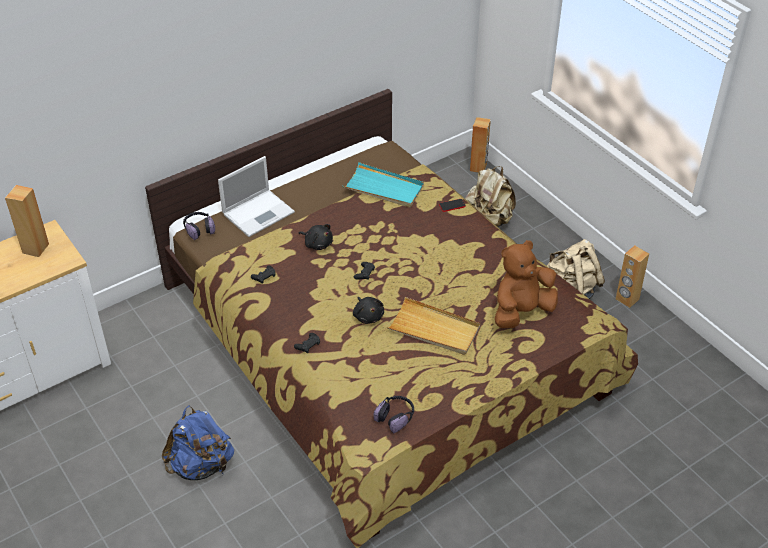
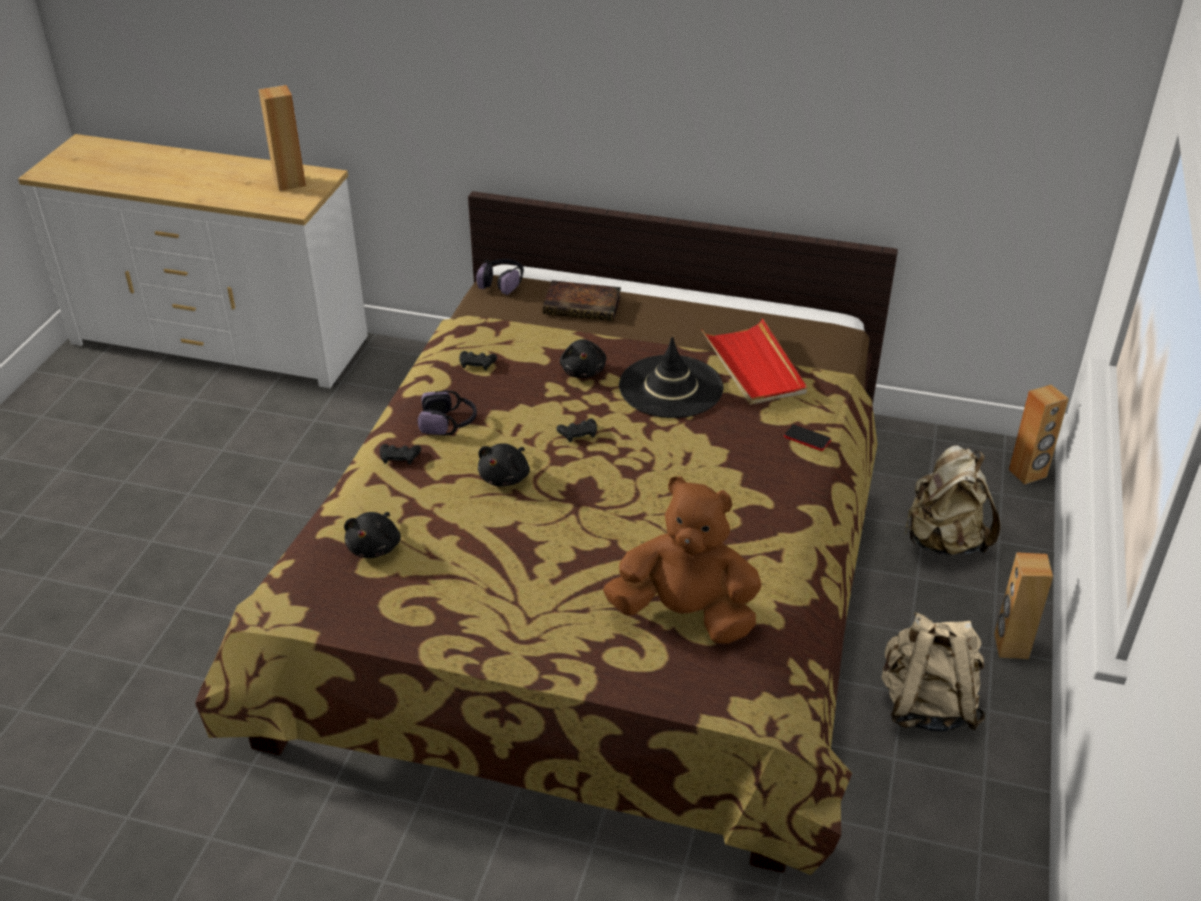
camera: 50 degrees right, 5 degrees down
blue backpack [162,405,234,480] -> none
laptop [218,156,295,237] -> book [543,280,621,321]
turquoise tray [342,162,424,207] -> red tray [702,318,807,405]
headphones [373,396,414,433] -> headphones moved to [418,391,477,435]
beige tray [387,297,480,355] -> none
brown speaker [616,245,649,308] -> brown speaker moved to [994,552,1053,659]
none -> black plush toy [344,512,401,558]
none -> black hat [619,337,724,418]

